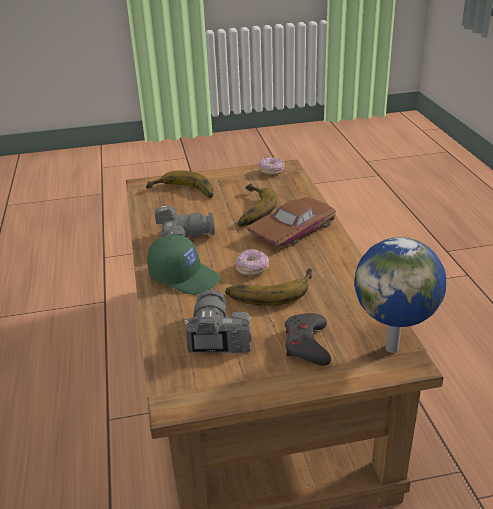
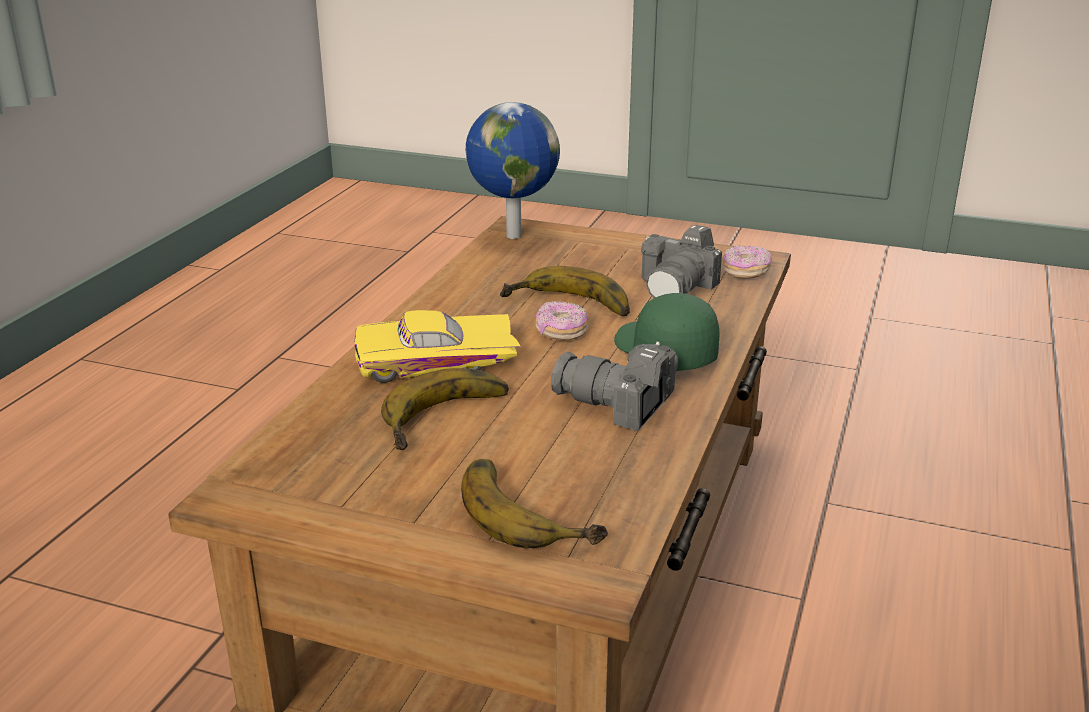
camera: 150 degrees left, 5 degrees down
brown toy car [247,197,336,246] -> yellow toy car [354,310,521,383]
donut [258,157,285,175] -> donut moved to [723,246,772,279]
grey game controller [285,313,331,366] -> none

